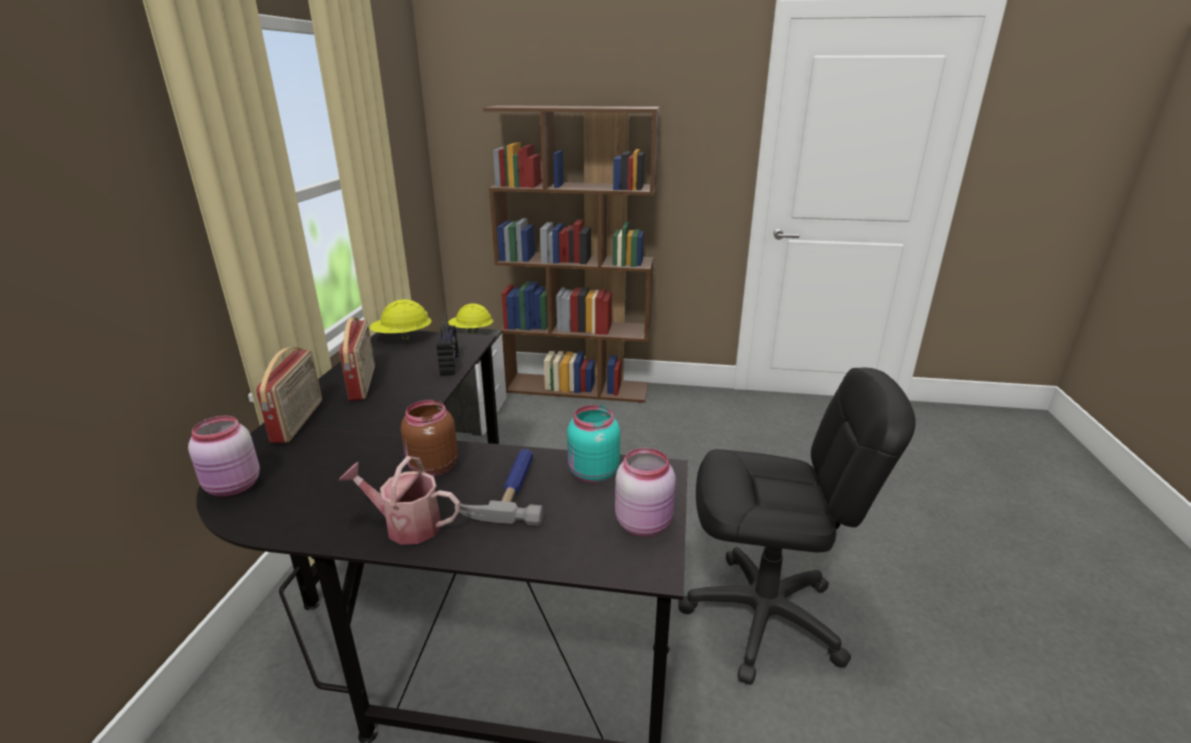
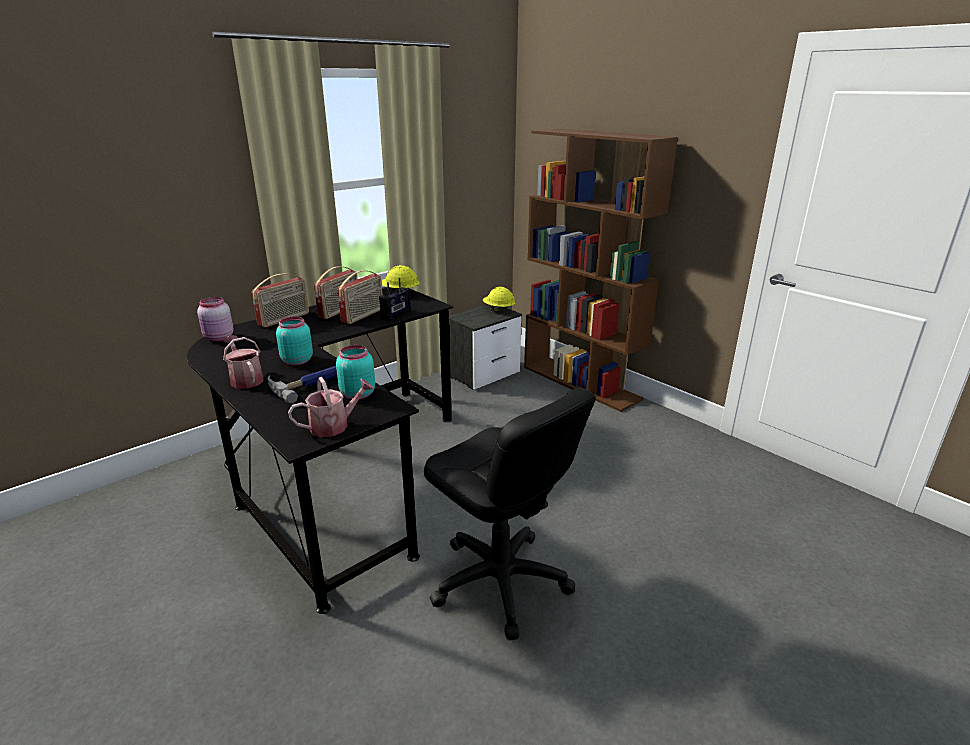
camera: 40 degrees right, 0 degrees up
brown jar [401,400,458,476] -> turquoise jar [276,317,313,365]
pink jar [615,448,676,537] -> watering can [288,377,374,437]
none -> radio [337,270,382,324]

